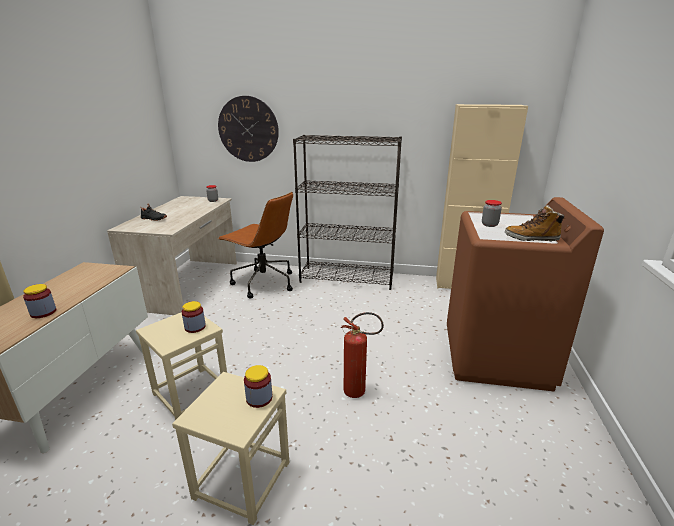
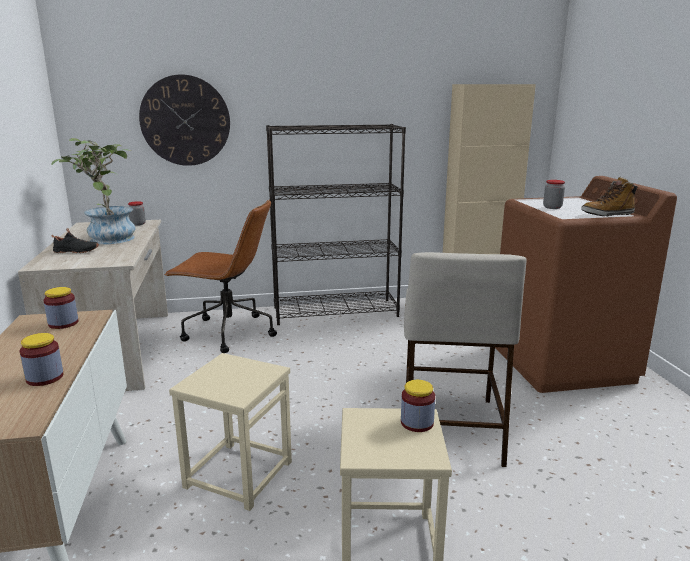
camera: 20 degrees left, 5 degrees down
jar [182,301,206,333] -> jar moved to [43,287,78,329]
fire extinguisher [340,312,384,398] -> beige stool [404,252,527,467]
none -> potted plant [51,138,136,244]

